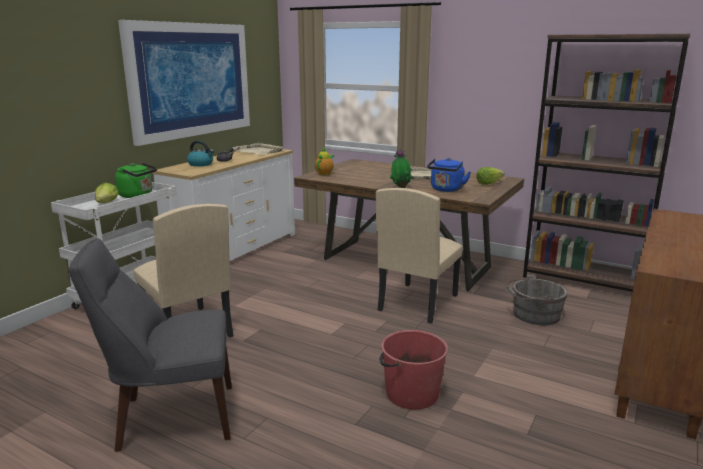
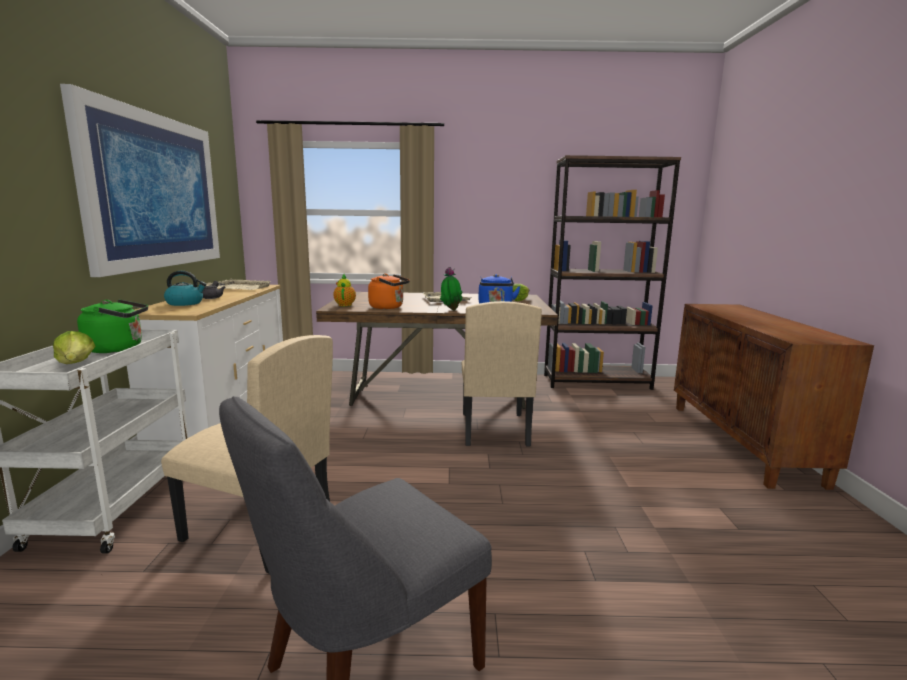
camera: 30 degrees left, 5 degrees down
red bucket [379,330,448,410] -> none
grey bucket [506,275,568,325] -> none
none -> orange kettle [368,274,410,309]

